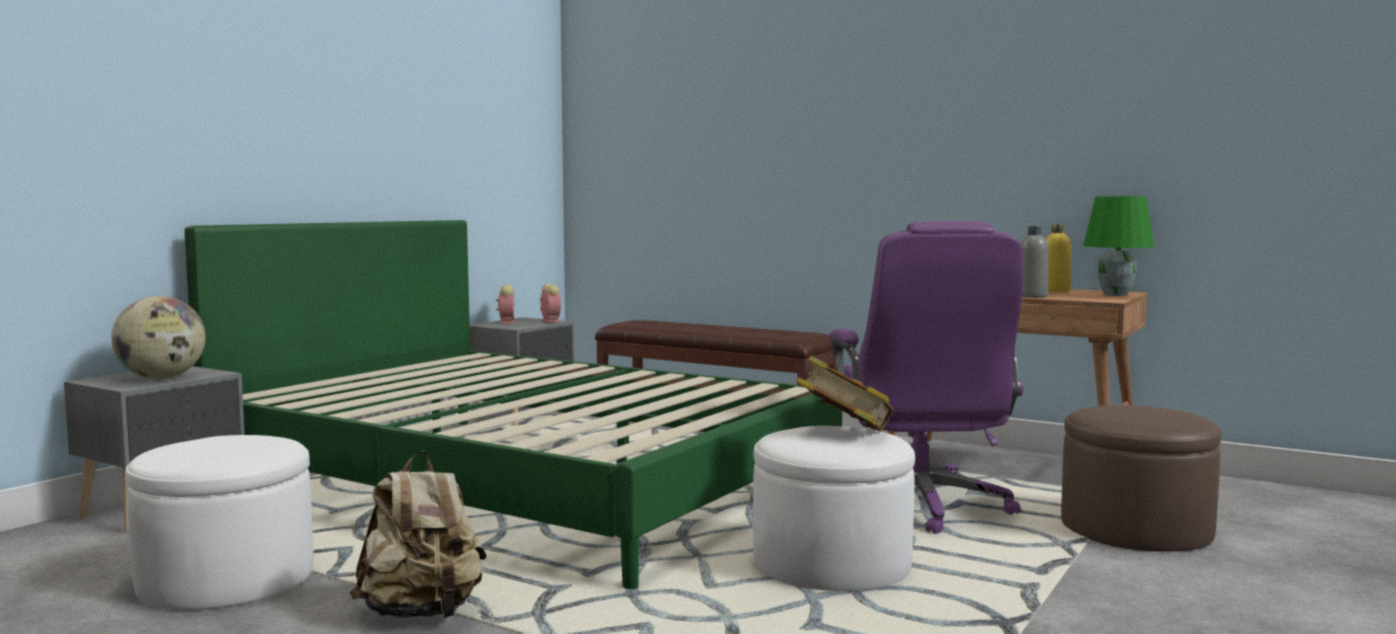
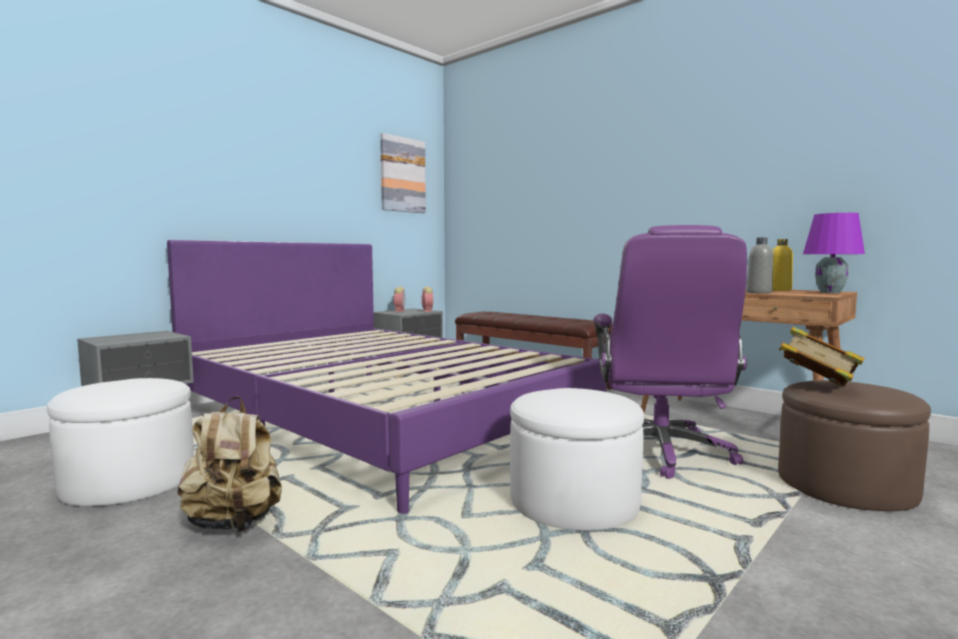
camera: 10 degrees right, 0 degrees up
globe [111,296,206,379] -> none
green bed [184,220,842,589] -> purple bed [167,240,606,514]
book [796,356,893,431] -> book moved to [779,327,865,386]
green table lamp [1083,196,1154,296] -> purple table lamp [803,213,865,293]
none -> picture [380,133,426,213]

